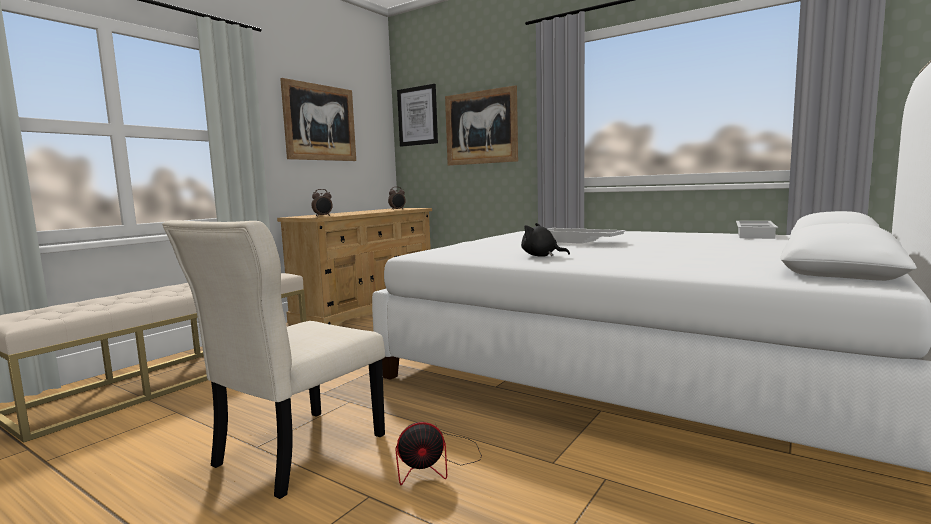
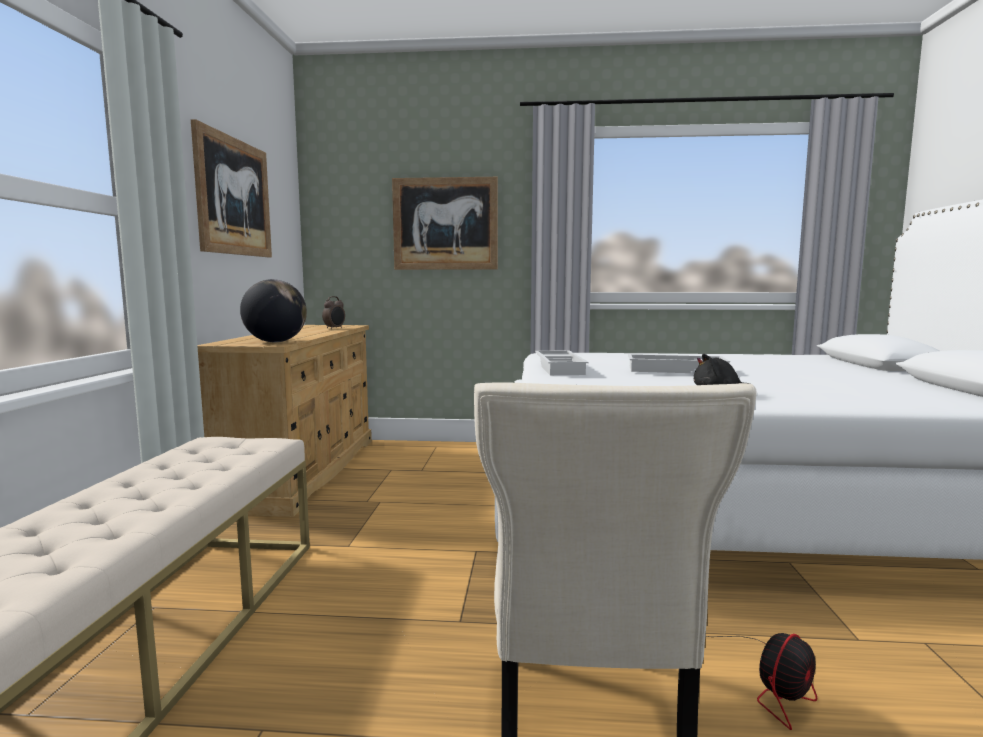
camera: 30 degrees left, 0 degrees up
alarm clock [311,189,333,216] -> globe [240,279,307,342]
picture [397,84,438,147] -> none
white tray [736,221,778,239] -> white tray moved to [535,351,589,375]

